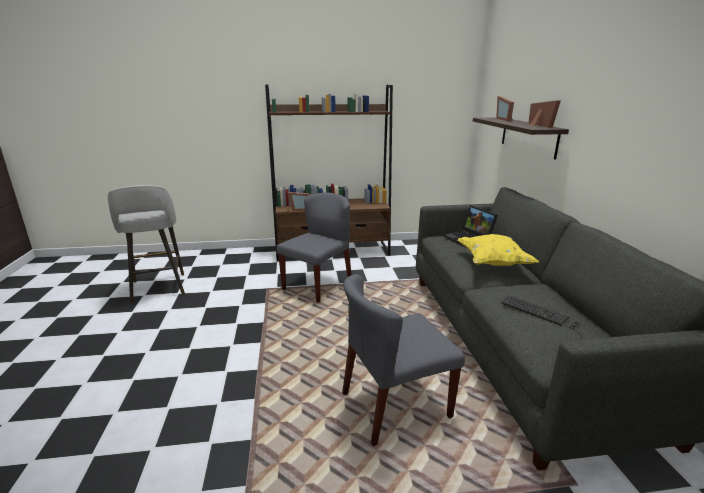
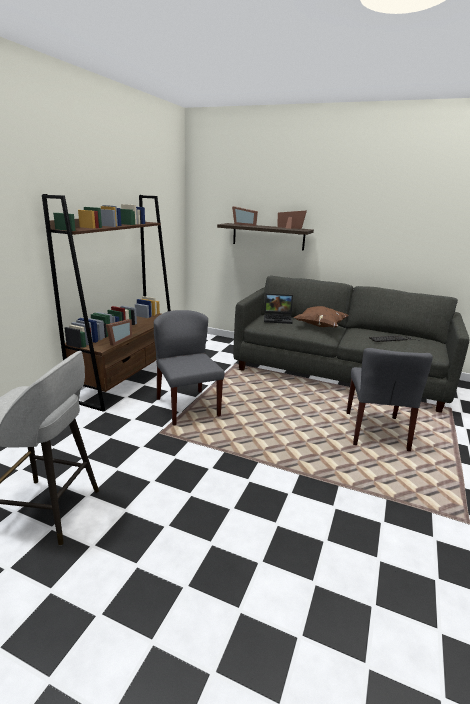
camera: 60 degrees left, 0 degrees up
yellow pillow [458,234,539,266] -> brown pillow [294,306,349,328]

